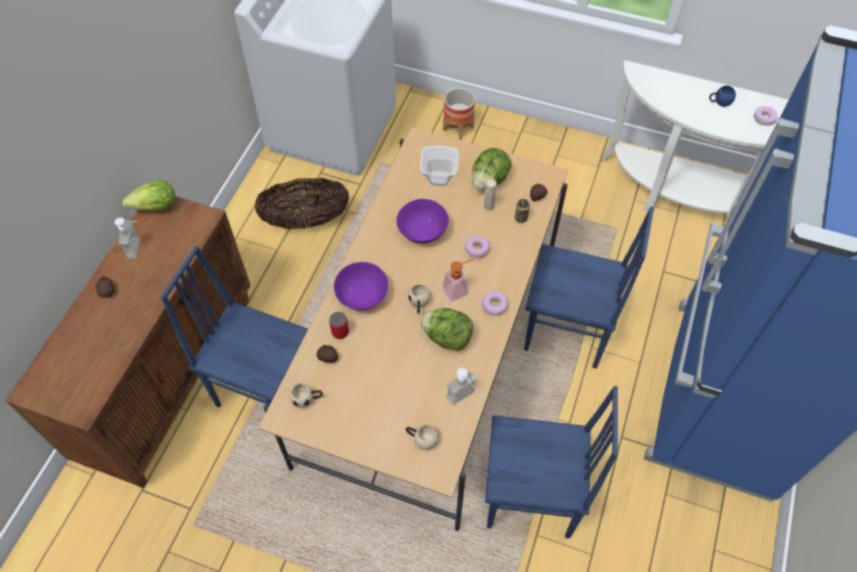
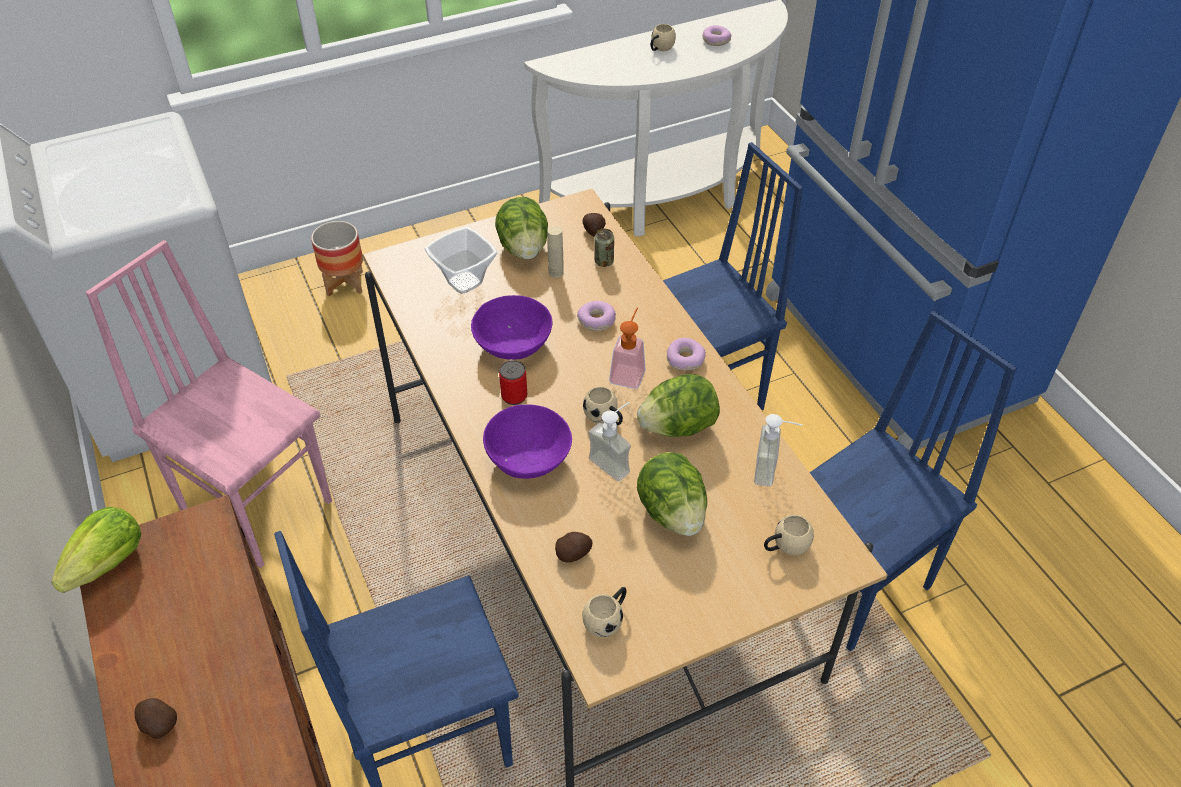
camera: 45 degrees left, 10 degrees down
soap dispenser [114,217,141,259] -> soap dispenser moved to [589,402,631,481]
basket [255,178,349,229] -> pink chair [86,240,332,568]
can [329,312,349,339] -> can moved to [499,360,527,405]
blue mug [709,86,736,107] -> beige mug [651,24,676,51]
none -> lettuce [637,452,707,536]

